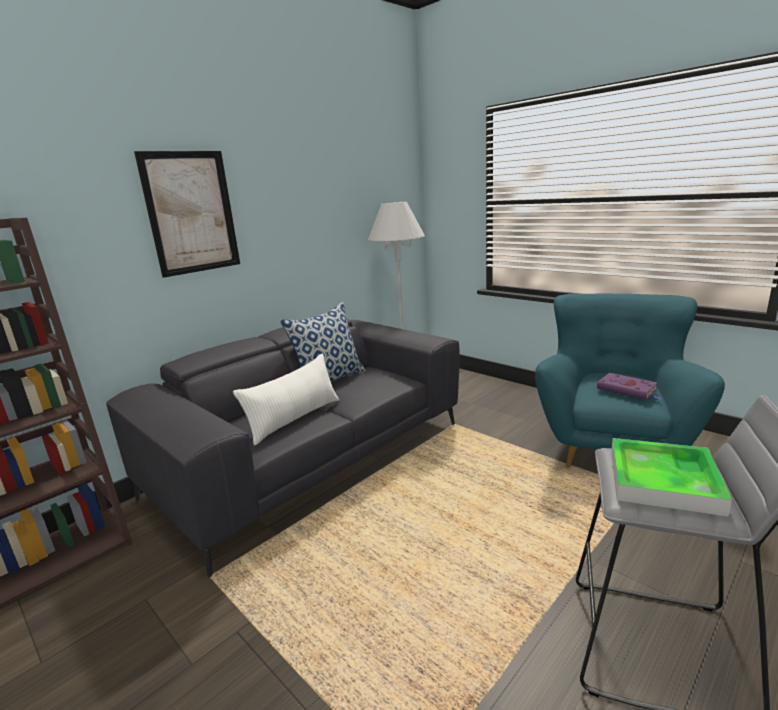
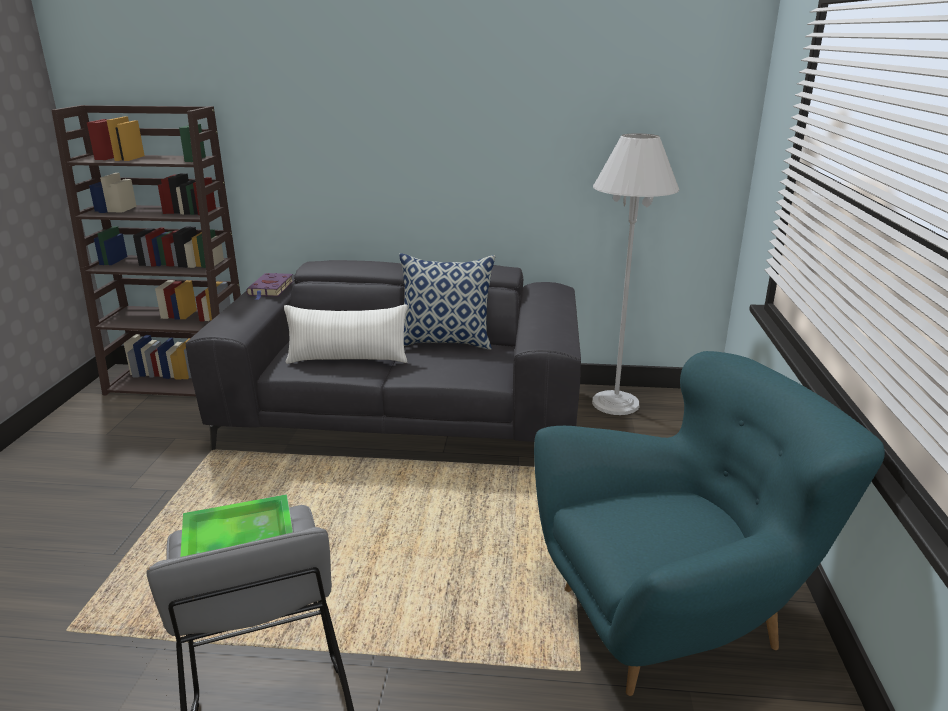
camera: 50 degrees right, 5 degrees up
picture [134,151,240,278] -> none
purple book [597,373,661,400] -> purple book moved to [246,273,293,300]

